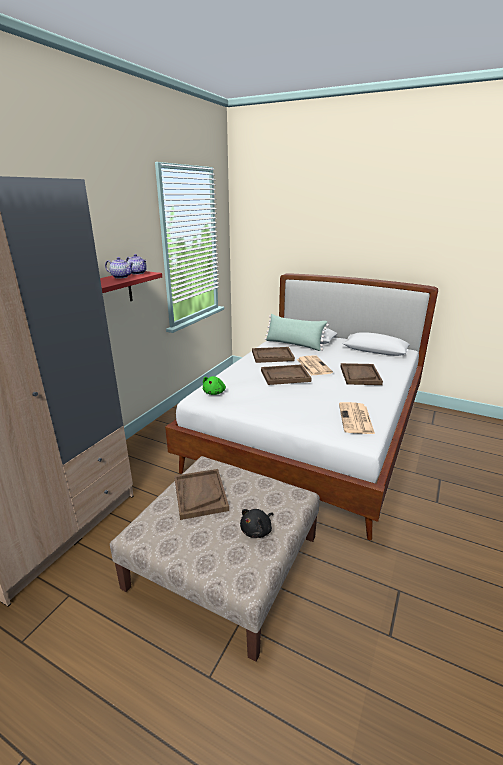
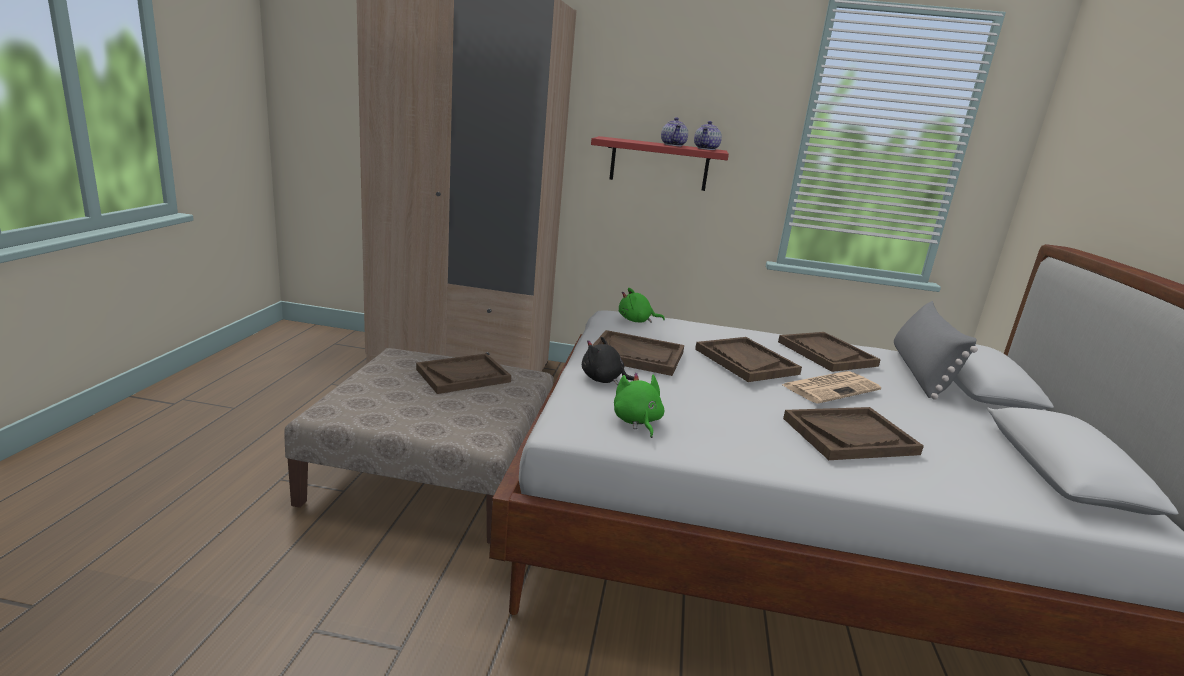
camera: 70 degrees right, 5 degrees down
black plush toy [240,509,273,538] -> black plush toy moved to [582,337,634,385]
green pillow [264,314,329,351] -> grey pillow [894,301,978,400]
newspaper [339,402,375,434] -> green plush toy [614,373,664,438]
none -> brown tray [593,330,684,376]

